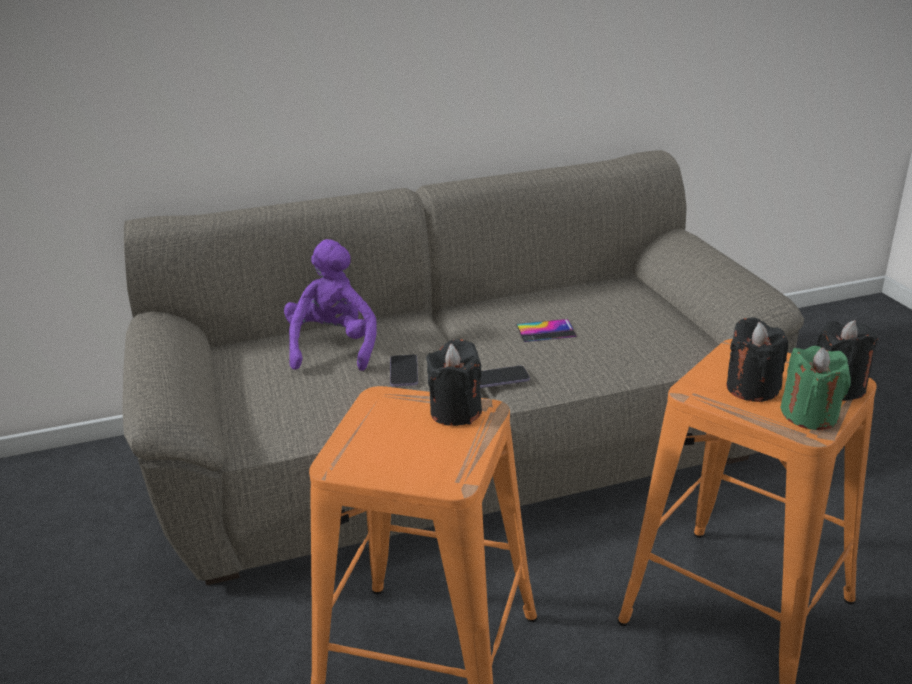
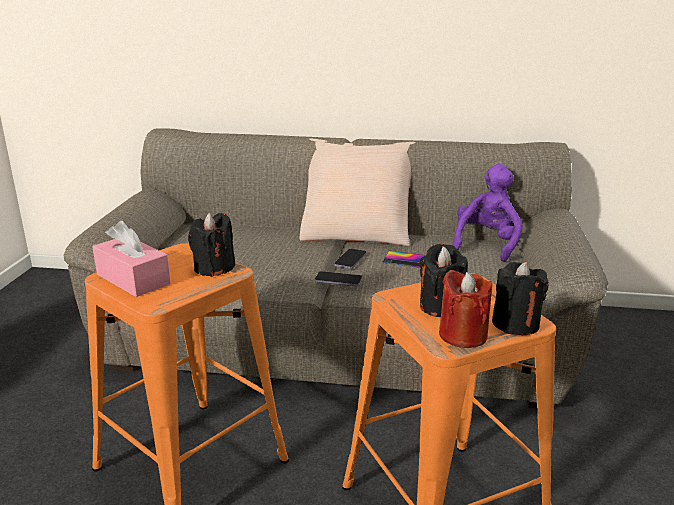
camera: 25 degrees right, 5 degrees down
purple plush toy [284,239,377,371] -> purple plush toy moved to [452,164,523,262]
phone [390,355,418,387] -> phone moved to [334,249,367,269]
green candle [780,346,851,430] -> red candle [439,270,492,348]
none -> pink tissue box [93,221,171,297]
none -> beige pillow [300,138,416,246]

